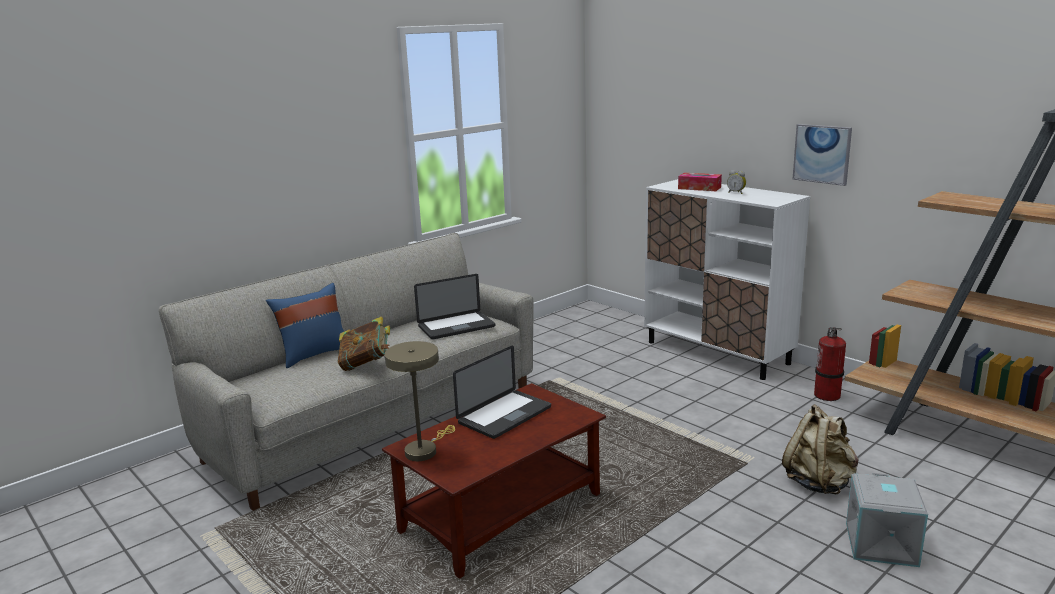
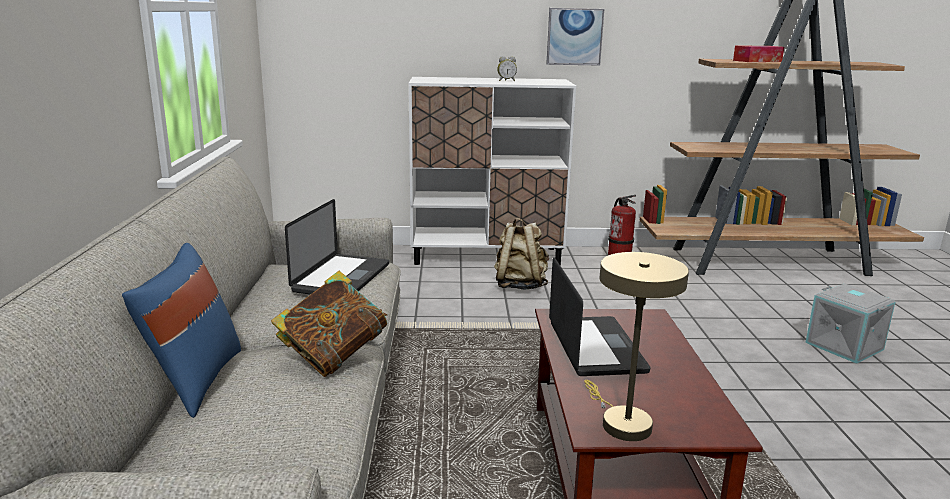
camera: 50 degrees left, 0 degrees up
tissue box [678,173,722,191] -> tissue box moved to [733,46,784,62]
beige backpack [782,404,858,494] -> beige backpack moved to [494,217,549,290]

